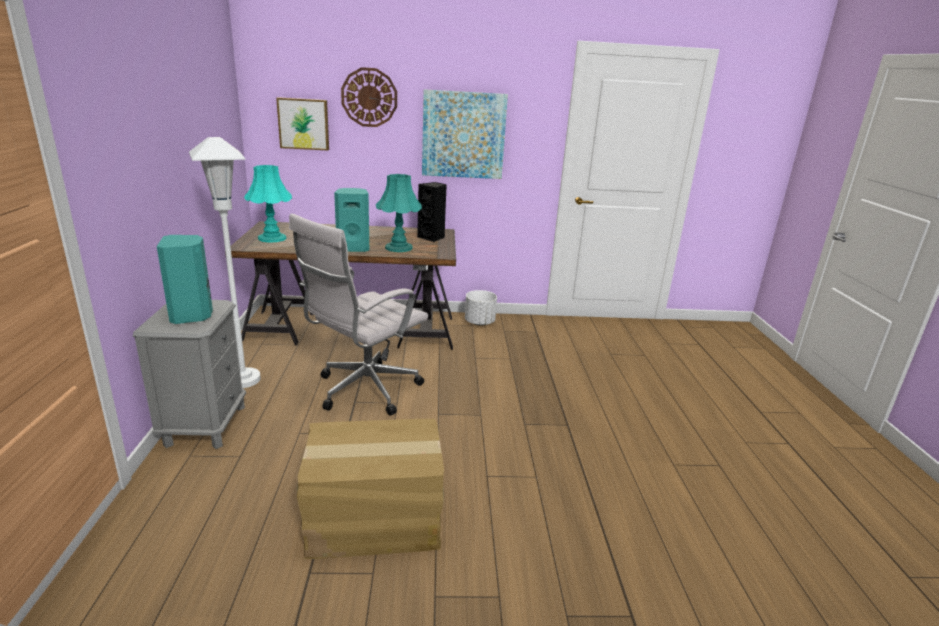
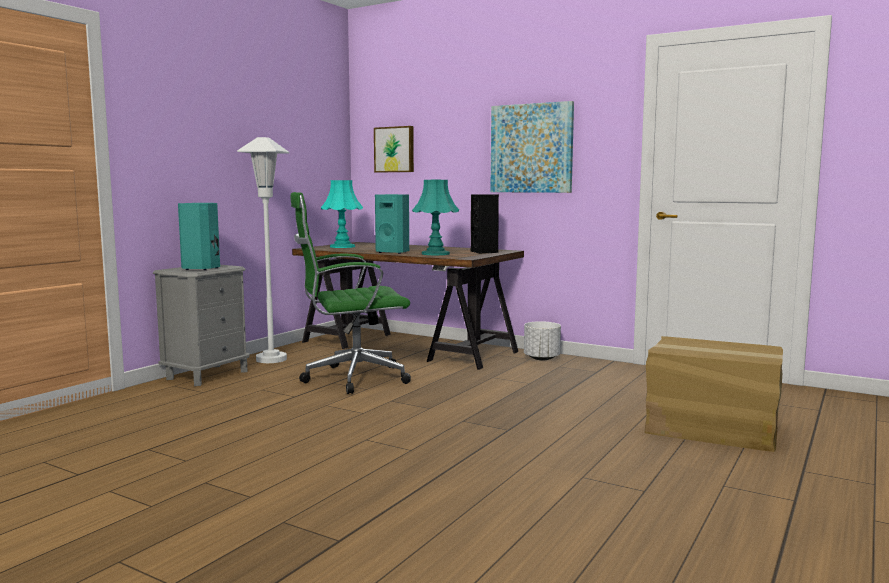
camera: 35 degrees right, 15 degrees down
white office chair [289,213,428,416] -> green office chair [291,192,411,394]
cardboard box [297,419,444,559] -> cardboard box moved to [645,336,783,452]
wall clock [341,67,397,127] -> none

